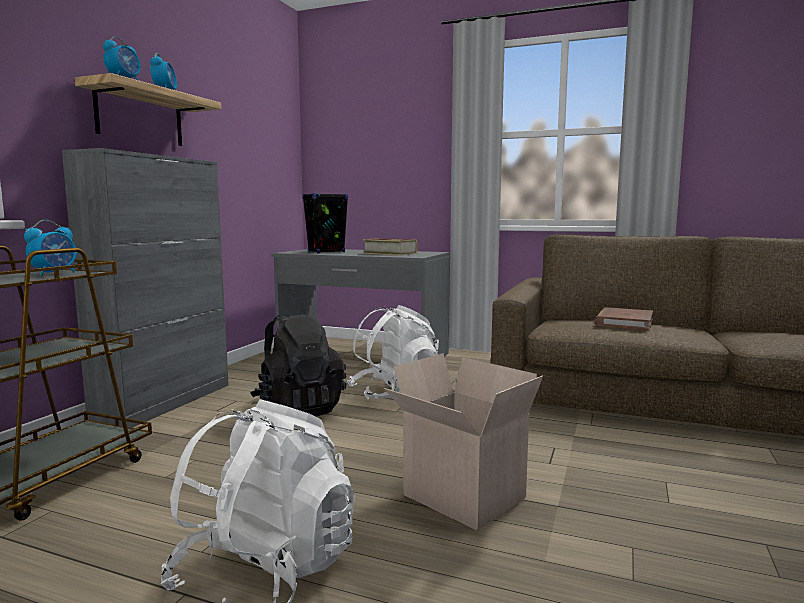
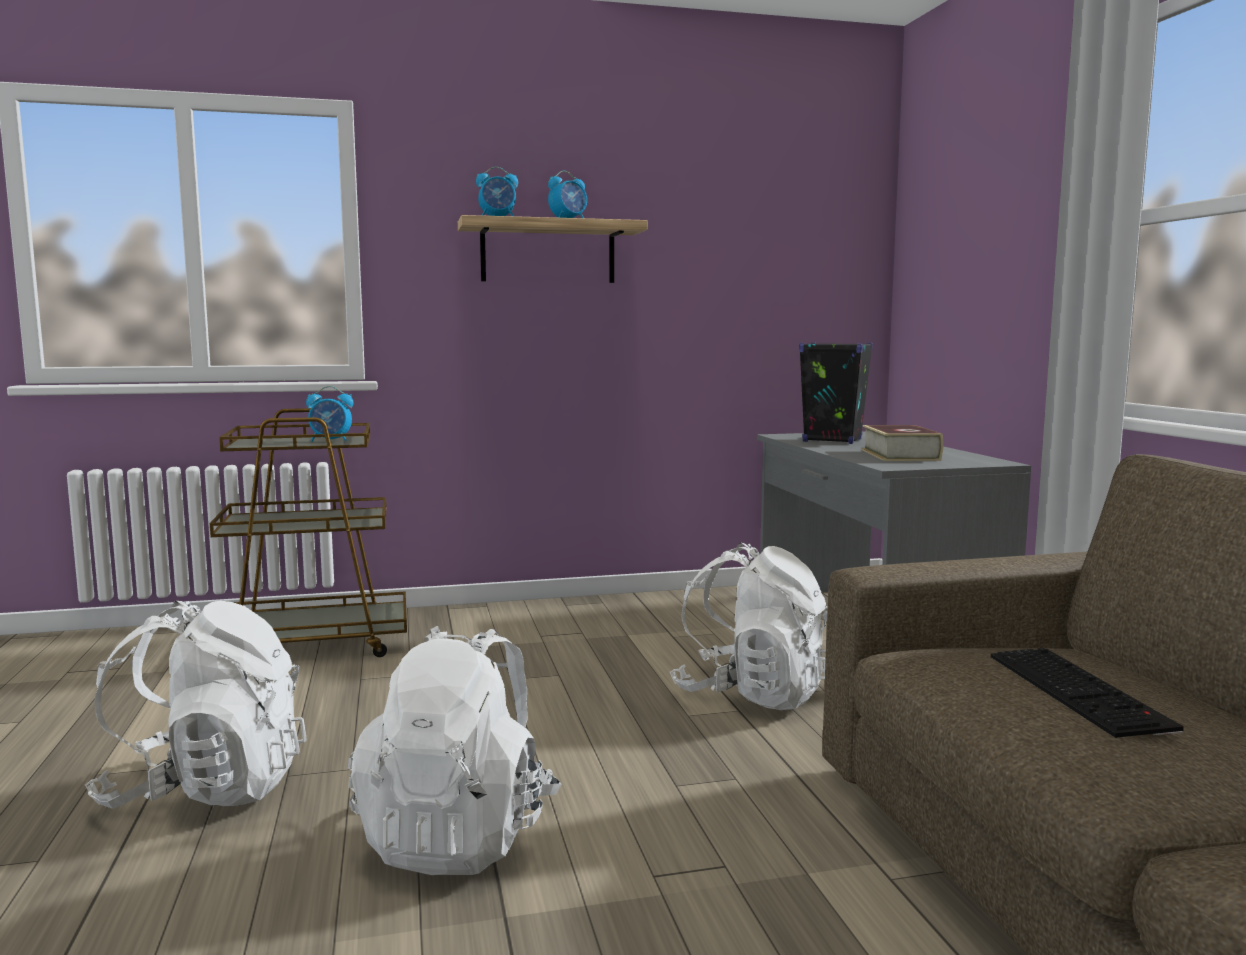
camera: 55 degrees right, 0 degrees up
grey cabinet [62,148,229,428] -> none
black backpack [251,313,346,417] -> none
cardboard box [384,353,543,530] -> white backpack [348,626,561,875]
brown book [595,307,653,330] -> keyboard [991,648,1184,738]

